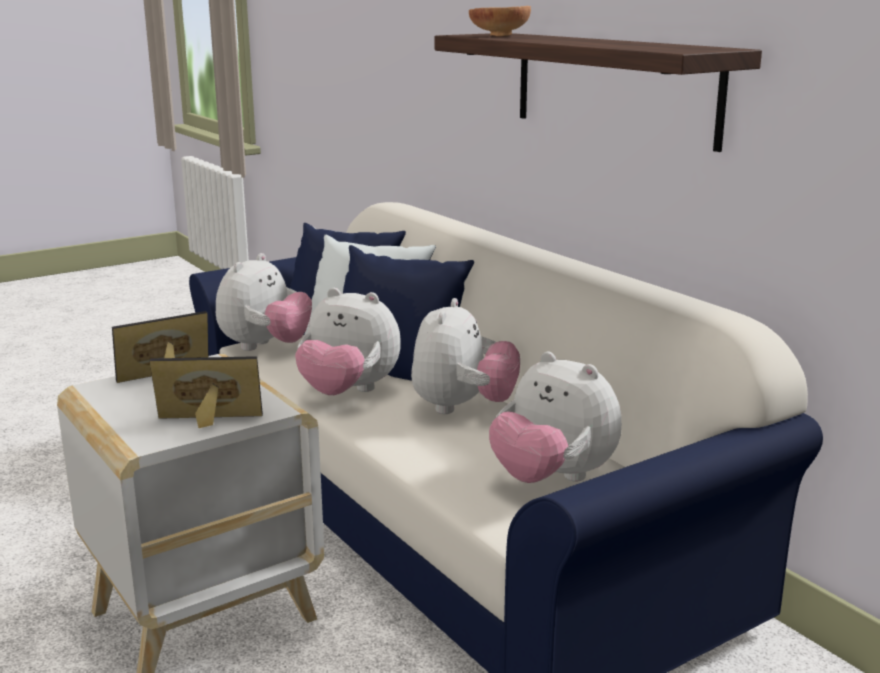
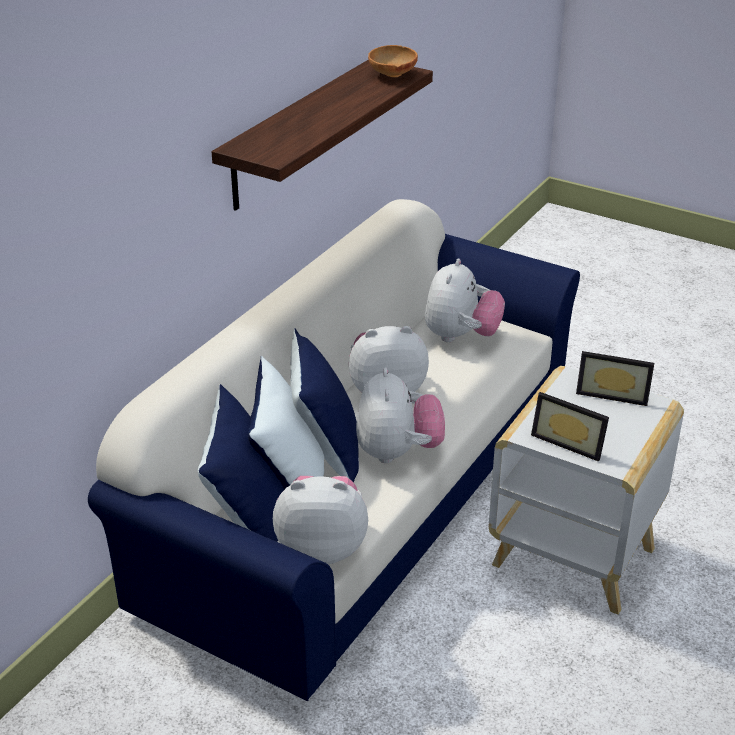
camera: 115 degrees left, 15 degrees up
picture frame [150,356,263,428] -> picture frame turned 45 degrees counterclockwise [576,351,654,406]
brown bowl [469,6,531,36] -> brown bowl moved to [368,45,418,77]

